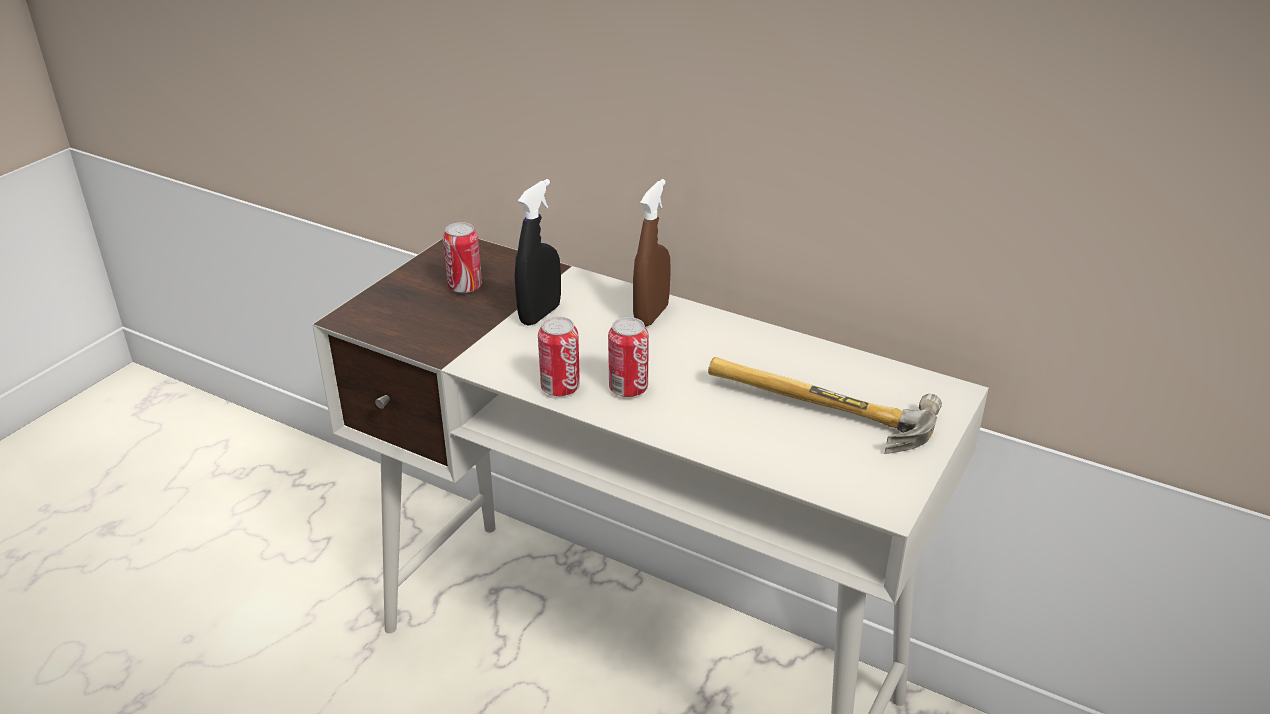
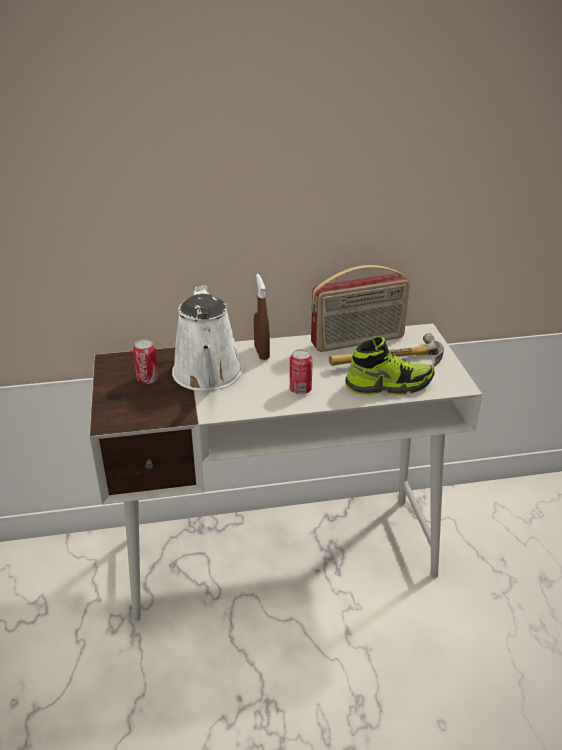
camera: 40 degrees left, 0 degrees up
black spray bottle [515,179,561,326] -> white watering can [172,285,243,391]
can [538,316,580,396] -> none
none -> radio [311,265,410,352]
none -> shoe [345,336,435,395]

